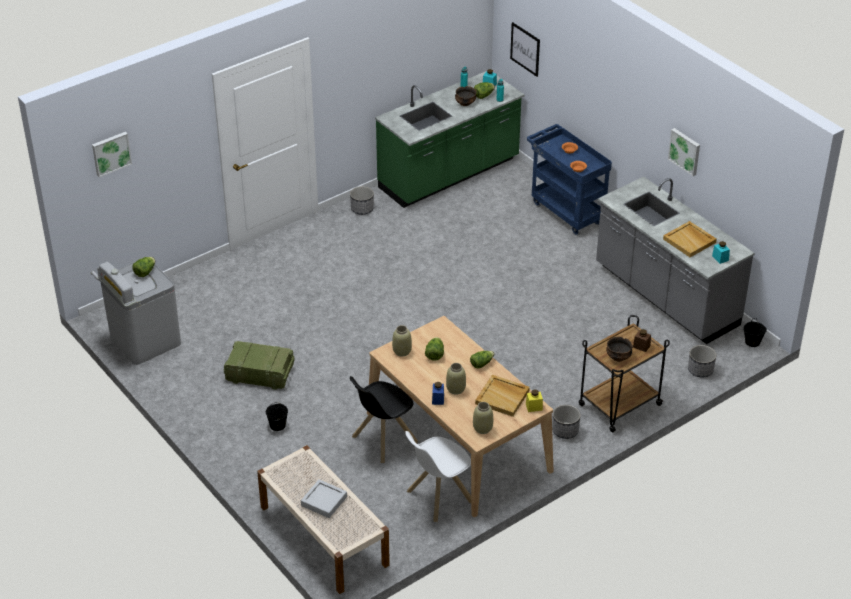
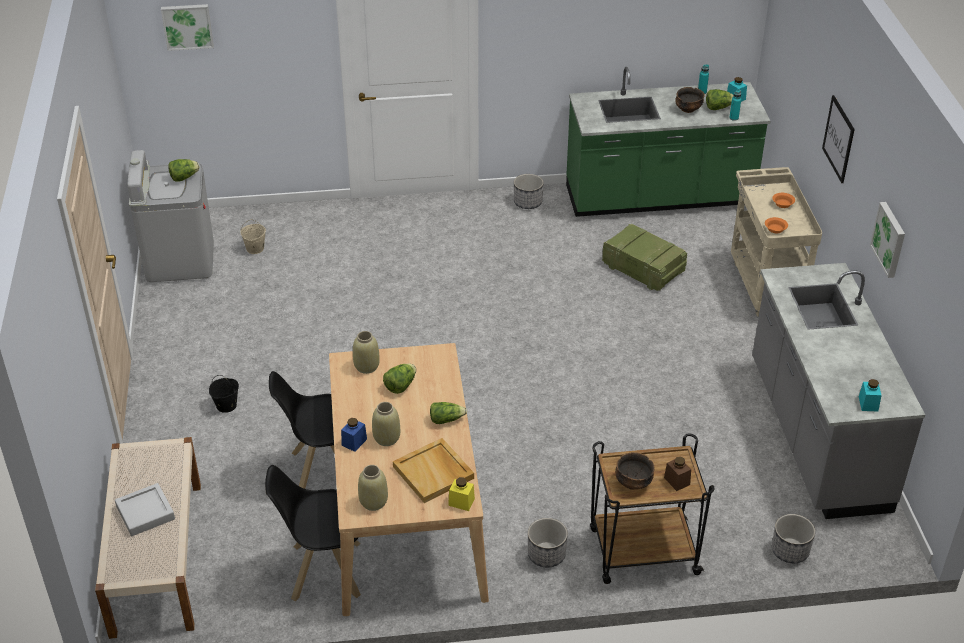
camera: 30 degrees right, 0 degrees up
crate [224,341,294,390] -> crate moved to [602,224,687,291]
white chair [406,431,471,522] -> black chair [265,465,361,601]
picture [510,22,540,77] -> picture moved to [822,95,855,183]
blue cart [527,124,612,236] -> beige cart [731,167,822,318]
beige tray [663,221,717,257] -> none
black bucket [743,318,767,347] -> none
none -> beige bucket [240,219,266,254]

